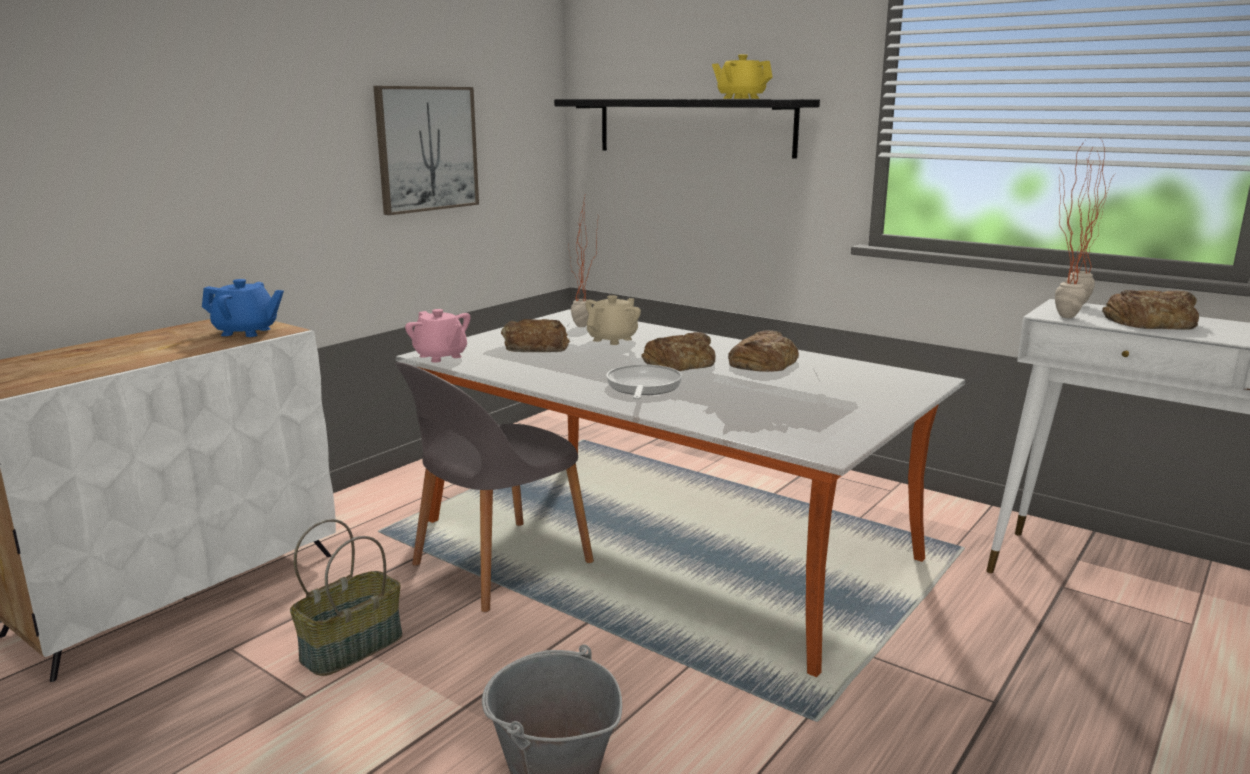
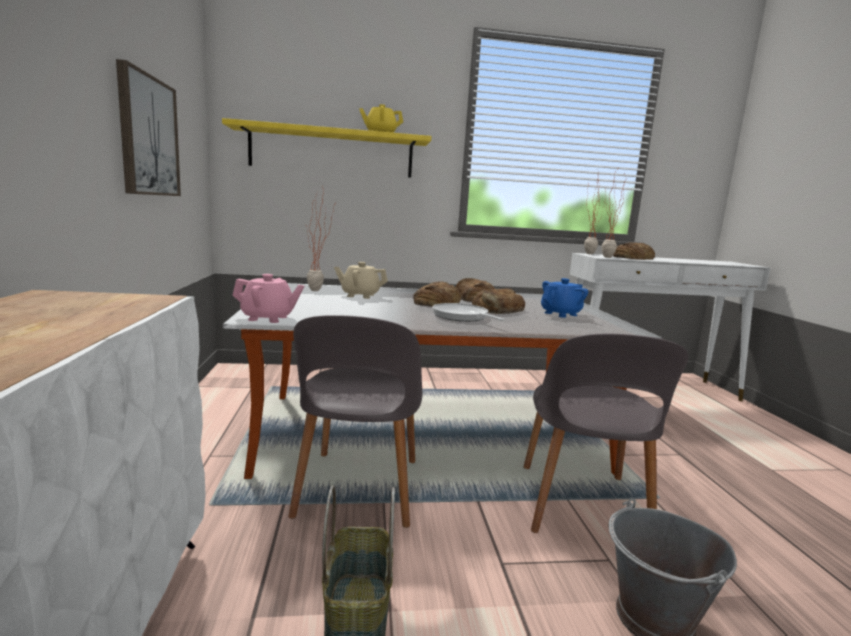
camera: 45 degrees left, 5 degrees down
blue teapot [202,279,284,337] -> blue teapot moved to [541,278,588,318]
bread [501,319,570,352] -> bread moved to [472,288,525,314]
black shelf [554,99,820,159] -> yellow shelf [222,118,431,178]
beige teapot [585,295,641,345] -> beige teapot turned 75 degrees counterclockwise [334,262,388,299]
none -> grey chair [524,334,688,533]

